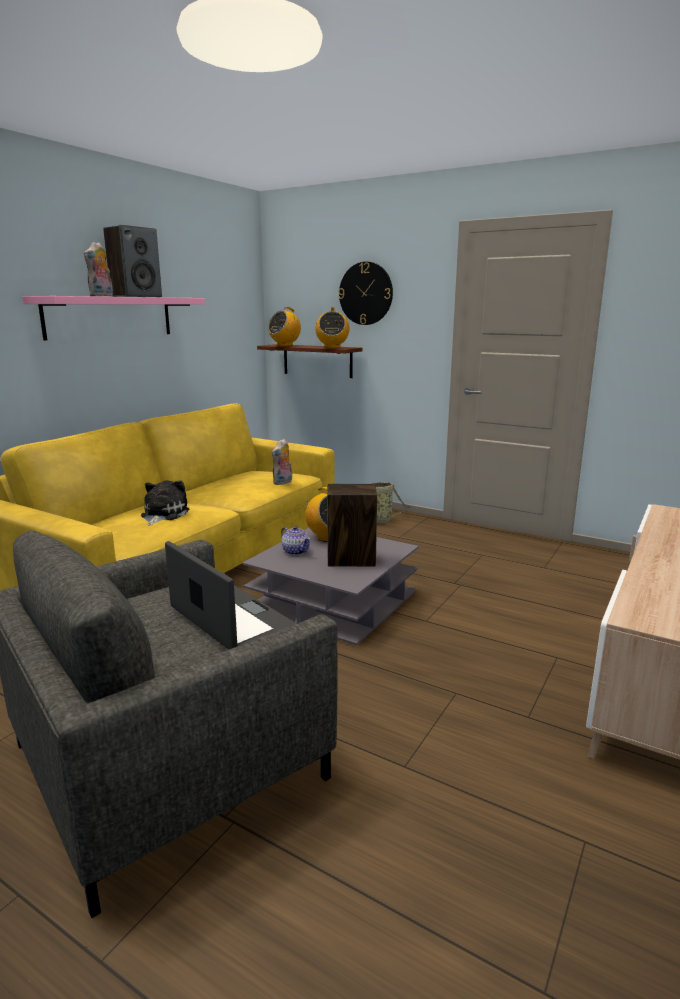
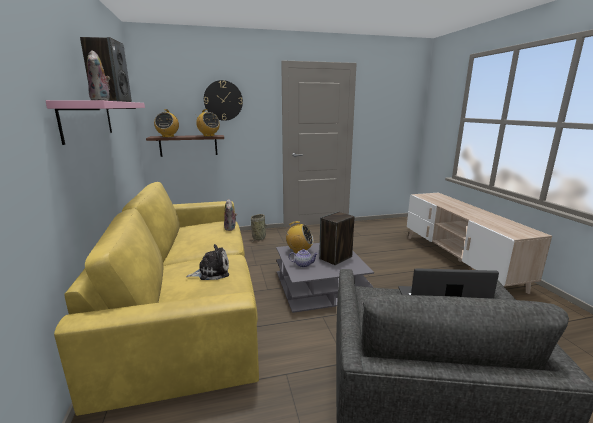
camera: 45 degrees left, 0 degrees up
plush toy [141,480,190,526] -> plush toy turned 105 degrees clockwise [186,244,229,280]

